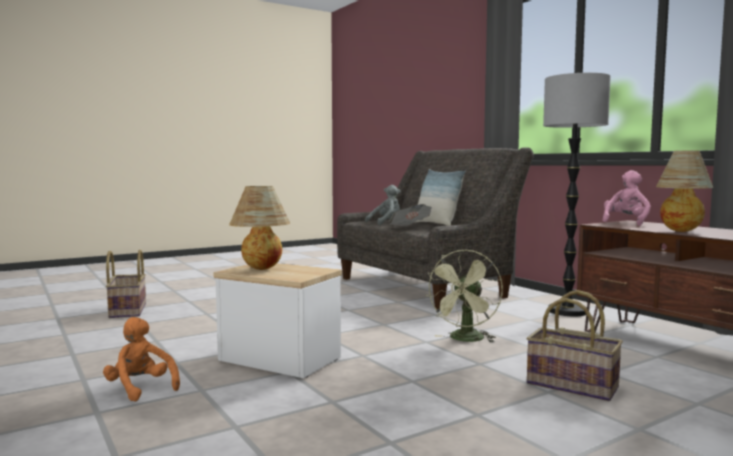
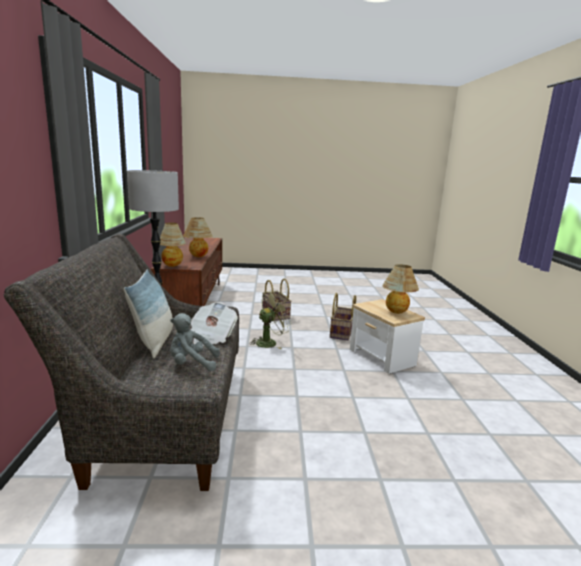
camera: 150 degrees left, 10 degrees up
orange plush toy [103,317,180,402] -> none
basket [106,250,146,318] -> basket moved to [330,293,356,340]
pink plush toy [602,170,651,226] -> table lamp [160,222,186,267]

